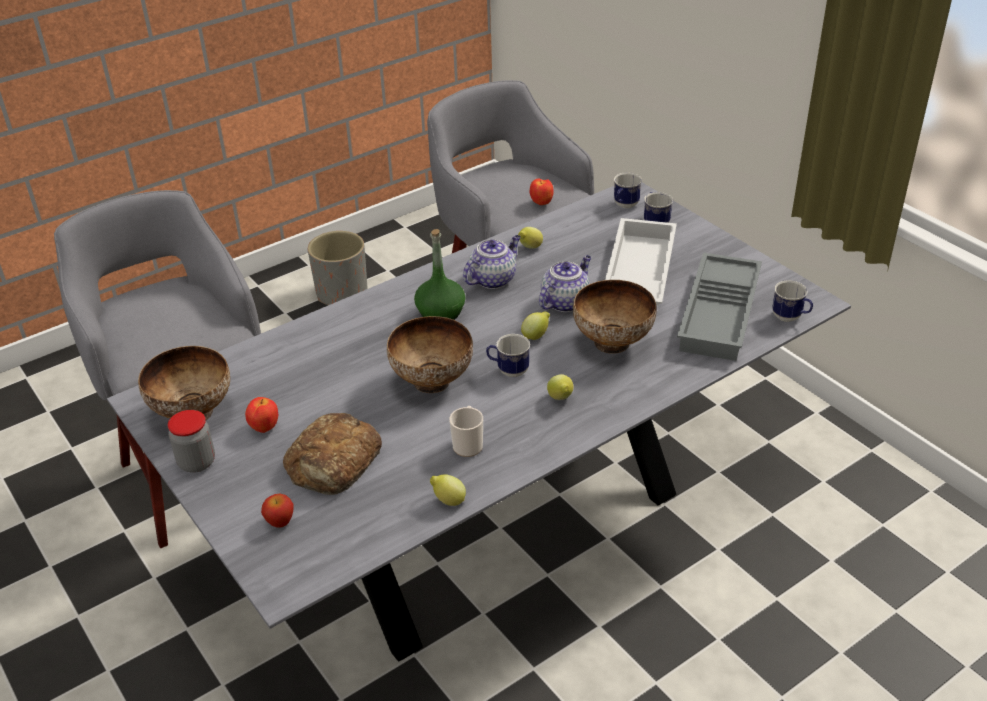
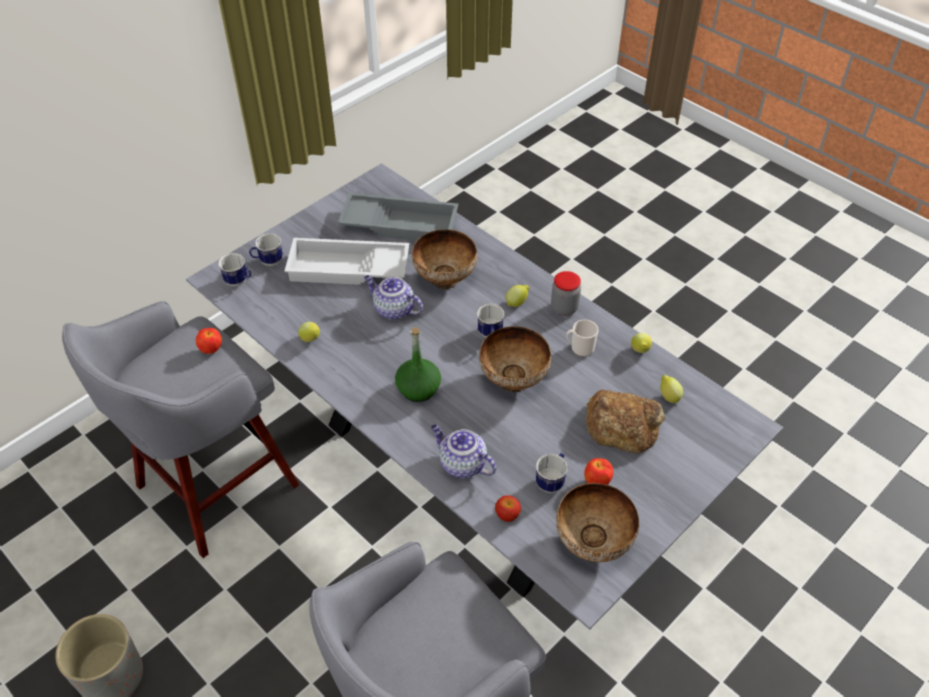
camera: 100 degrees left, 10 degrees up
jar [167,410,215,473] -> jar moved to [551,271,581,316]
apple [261,493,294,528] -> apple moved to [495,495,521,522]
teapot [463,235,521,289] -> teapot moved to [431,424,496,478]
lemon [521,311,550,340] -> lemon moved to [660,375,683,403]
mug [772,280,813,322] -> mug moved to [536,453,567,493]

